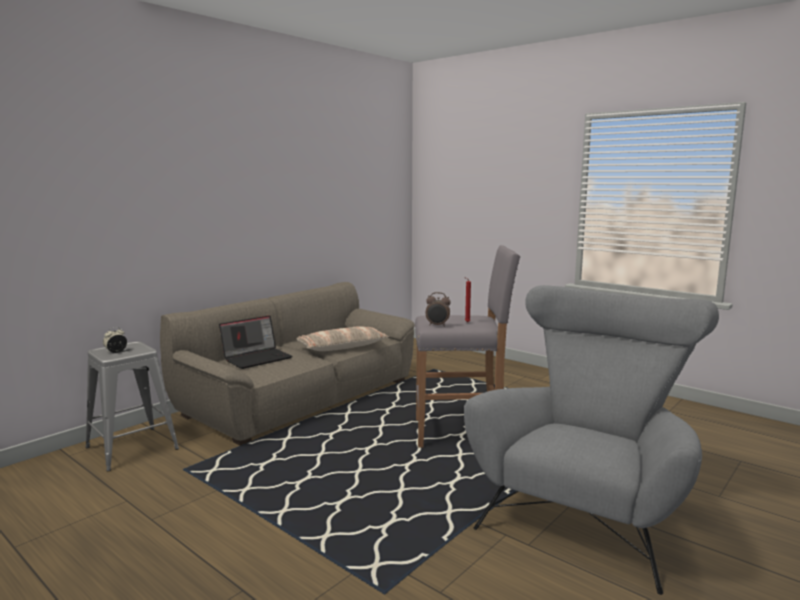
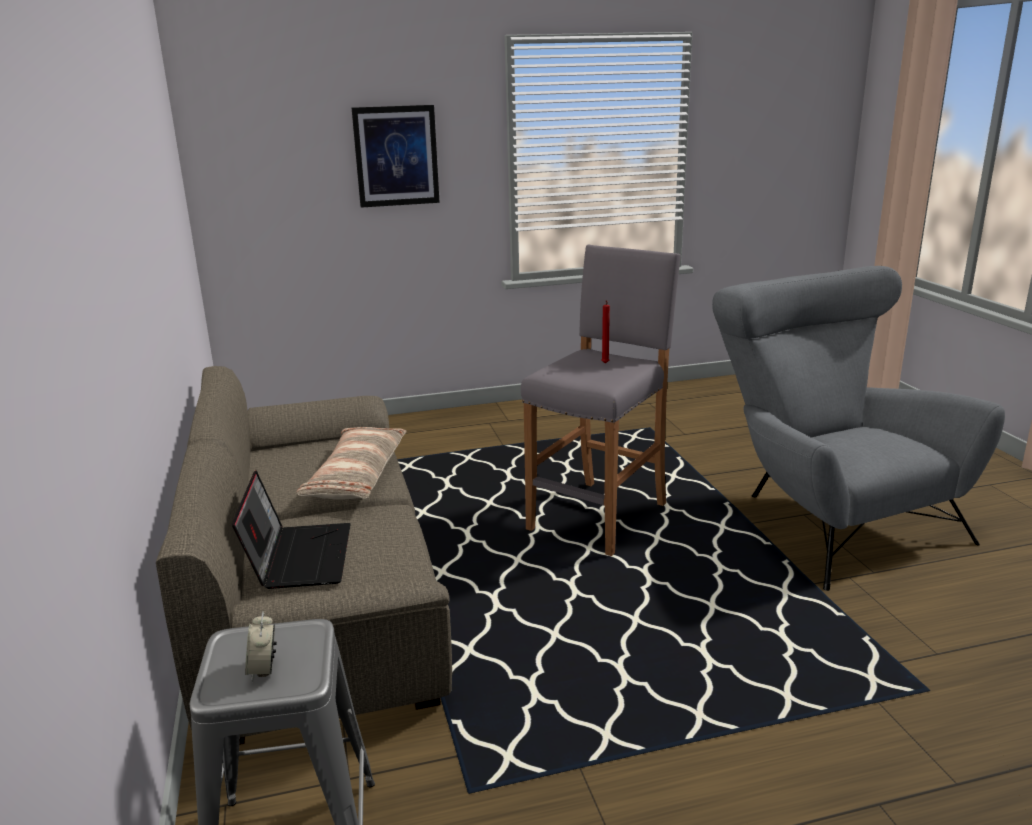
camera: 55 degrees left, 10 degrees up
alarm clock [426,292,451,327] -> none
none -> picture [352,105,440,208]

